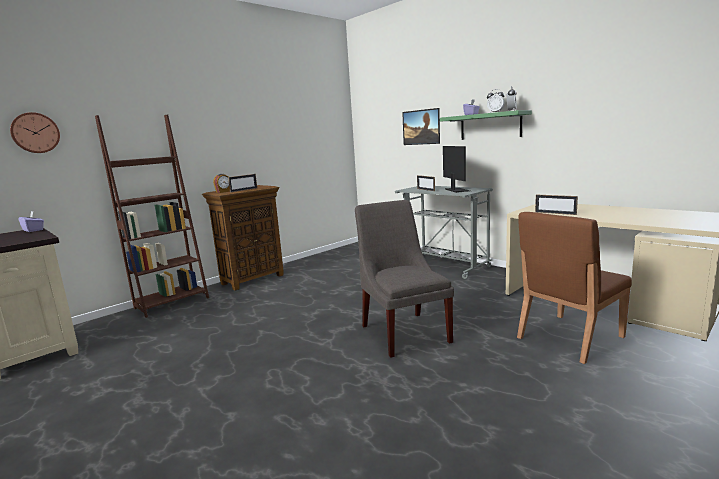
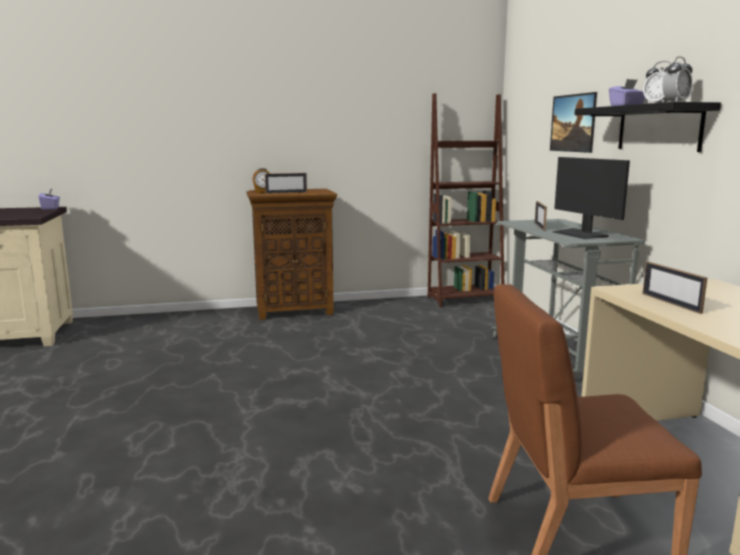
camera: 30 degrees right, 0 degrees up
wall clock [10,112,60,153] -> none
brown bookcase [95,115,209,318] -> brown bookcase moved to [428,93,504,308]
grey chair [355,200,454,358] -> none
green shelf [440,110,532,140] -> black shelf [574,102,721,152]
monitor [443,146,470,193] -> monitor turned 135 degrees clockwise [553,157,630,239]

